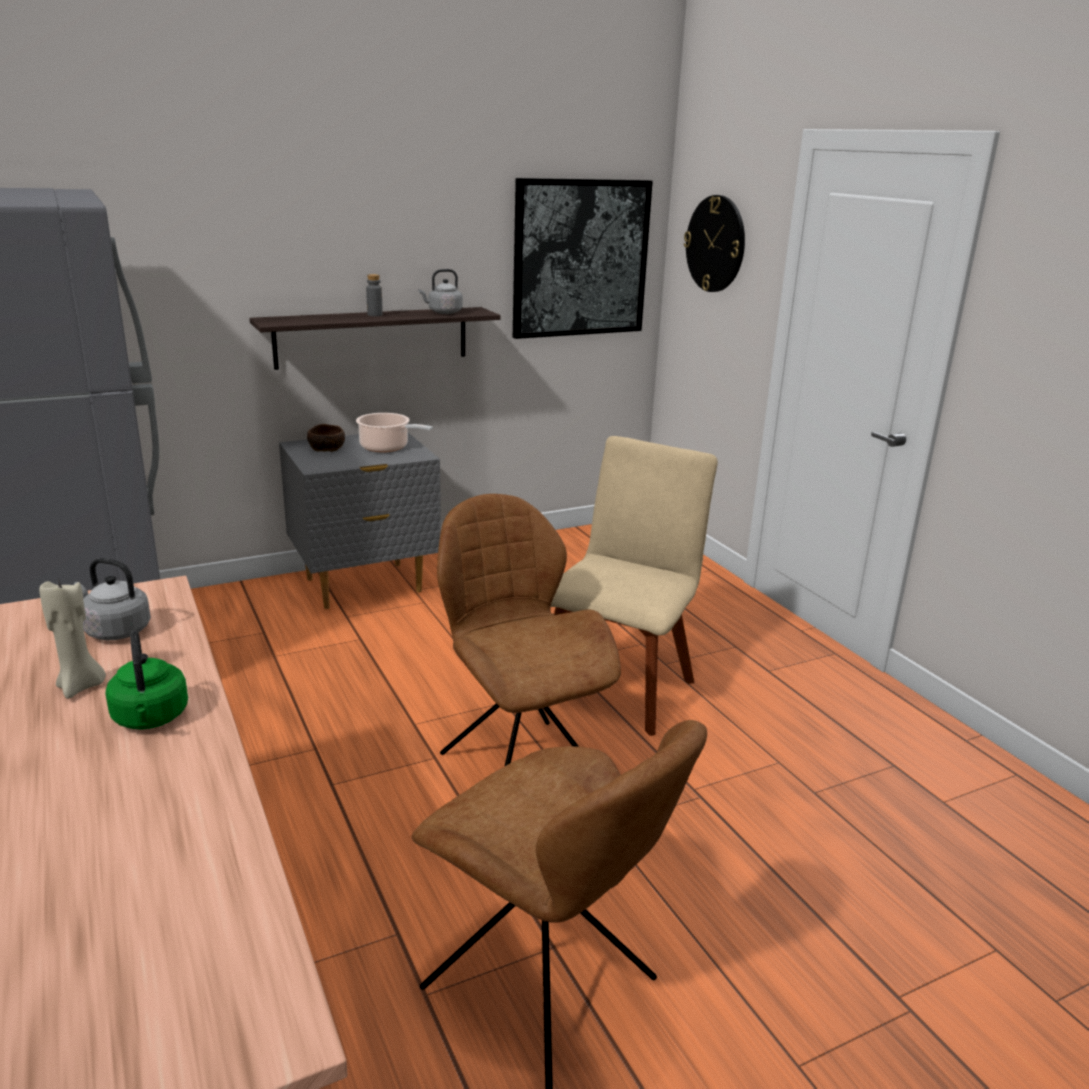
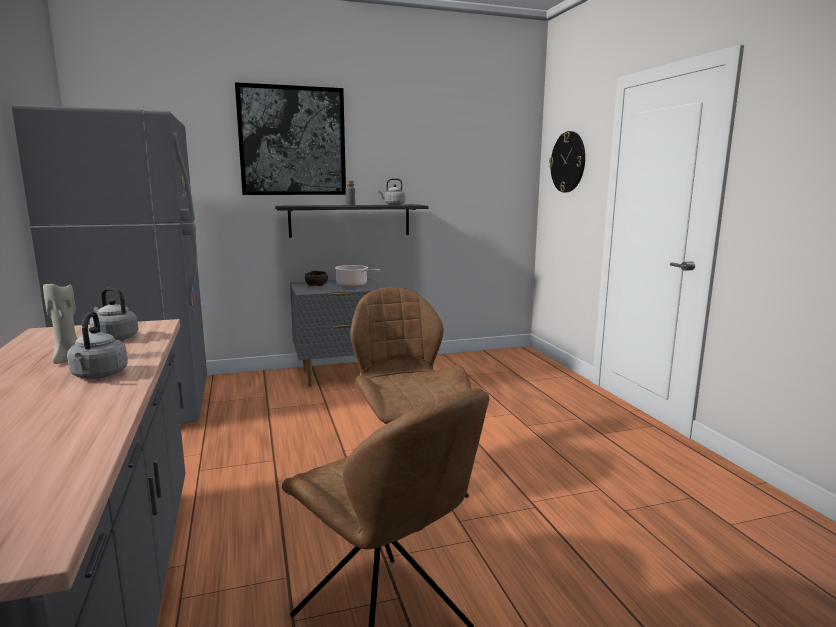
camera: 10 degrees right, 10 degrees down
green kettle [105,631,188,730] -> grey kettle [67,312,128,379]
picture [513,178,653,339] -> picture moved to [235,82,346,195]
beige chair [551,436,718,736] -> none

